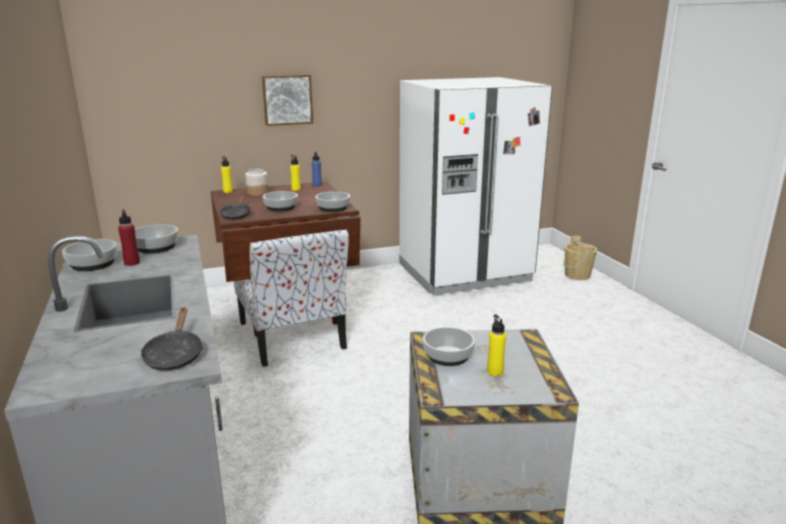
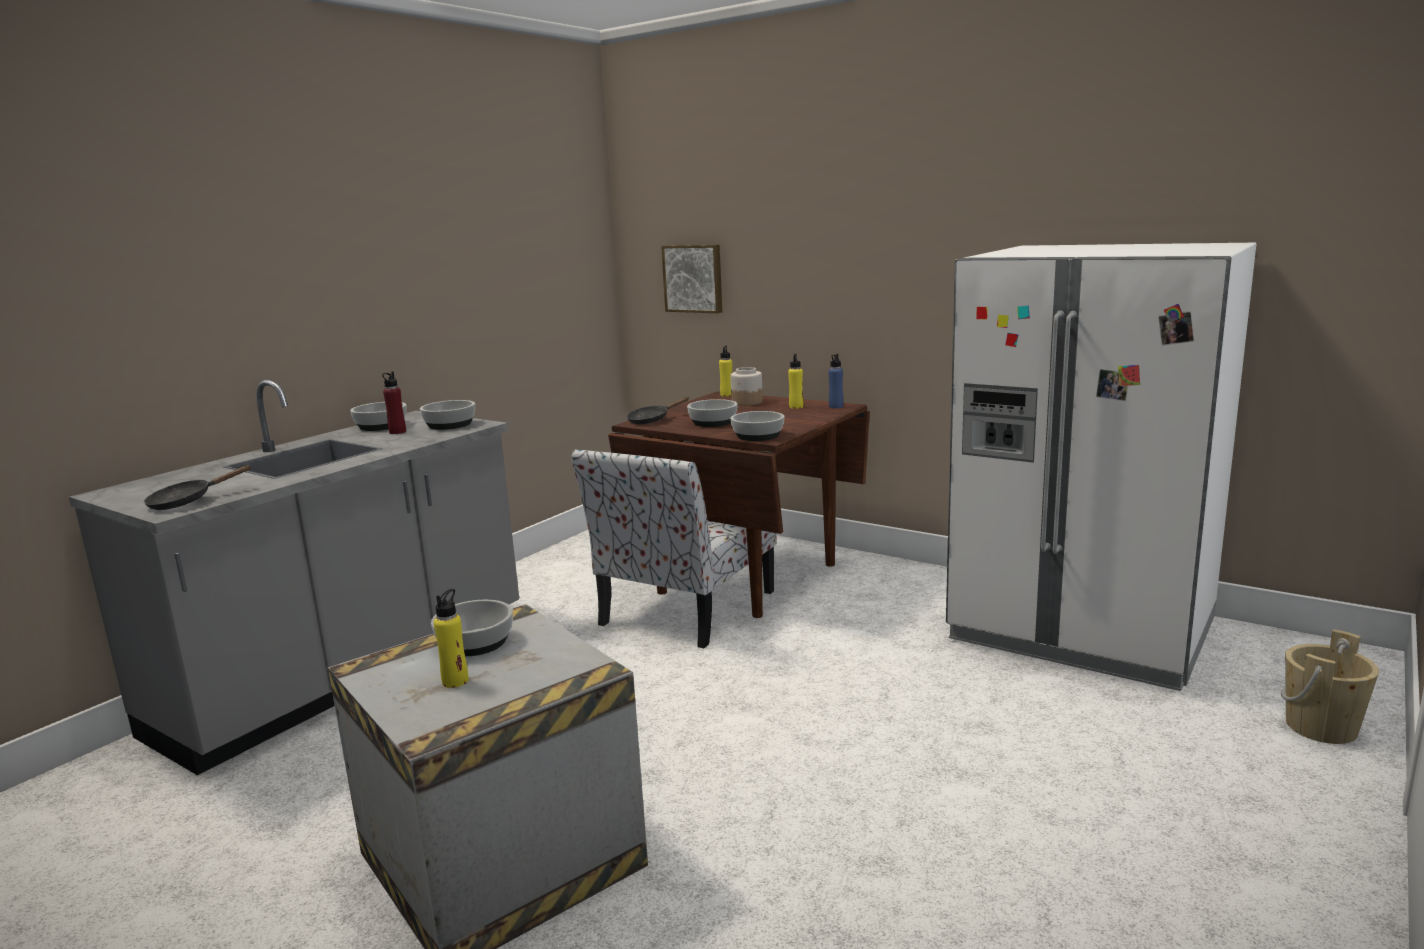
camera: 55 degrees right, 5 degrees down
picture [262,75,313,126] -> picture moved to [661,245,722,313]

